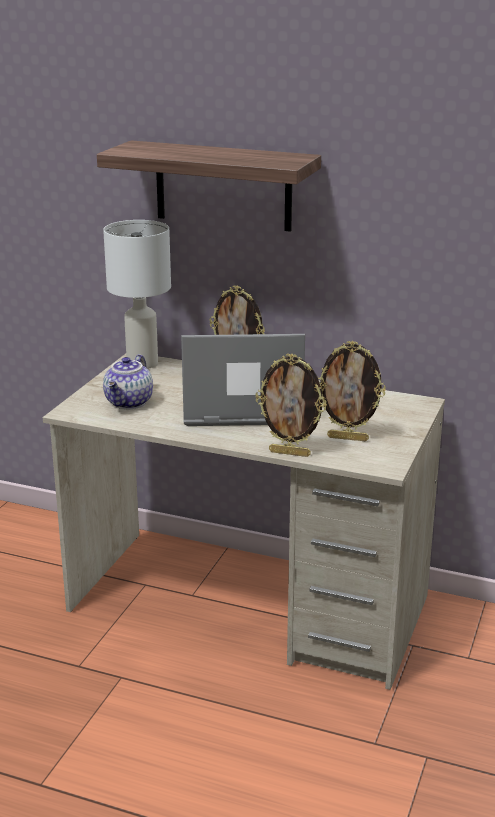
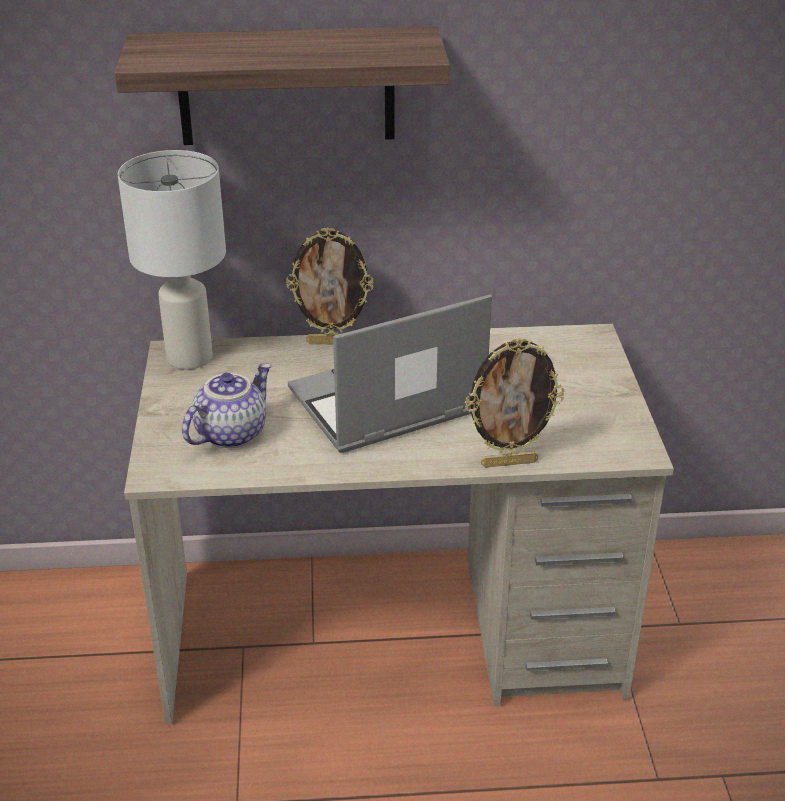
camera: 25 degrees left, 10 degrees up
teapot [103,354,153,409] -> teapot turned 135 degrees counterclockwise [182,363,272,448]
picture frame [318,341,386,441] -> none

